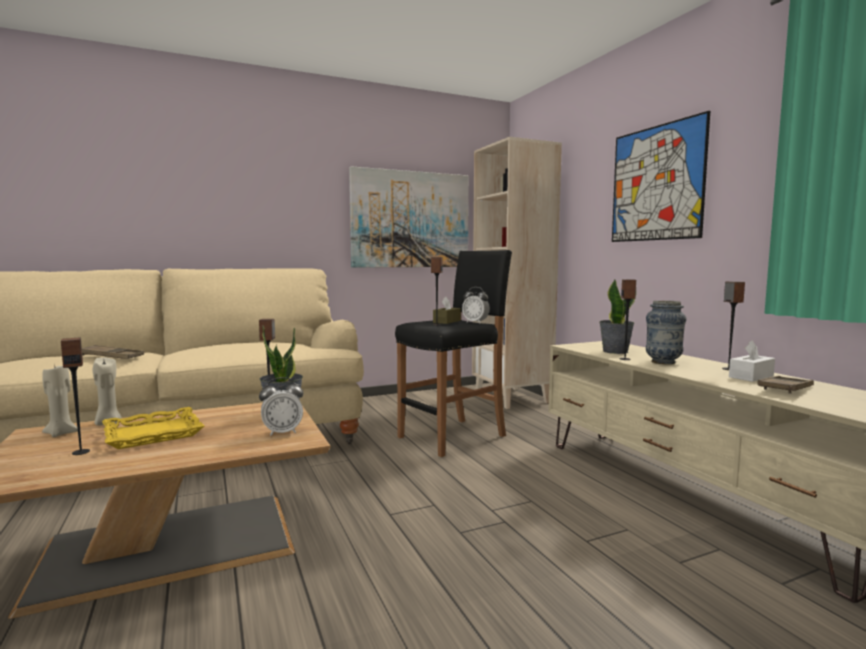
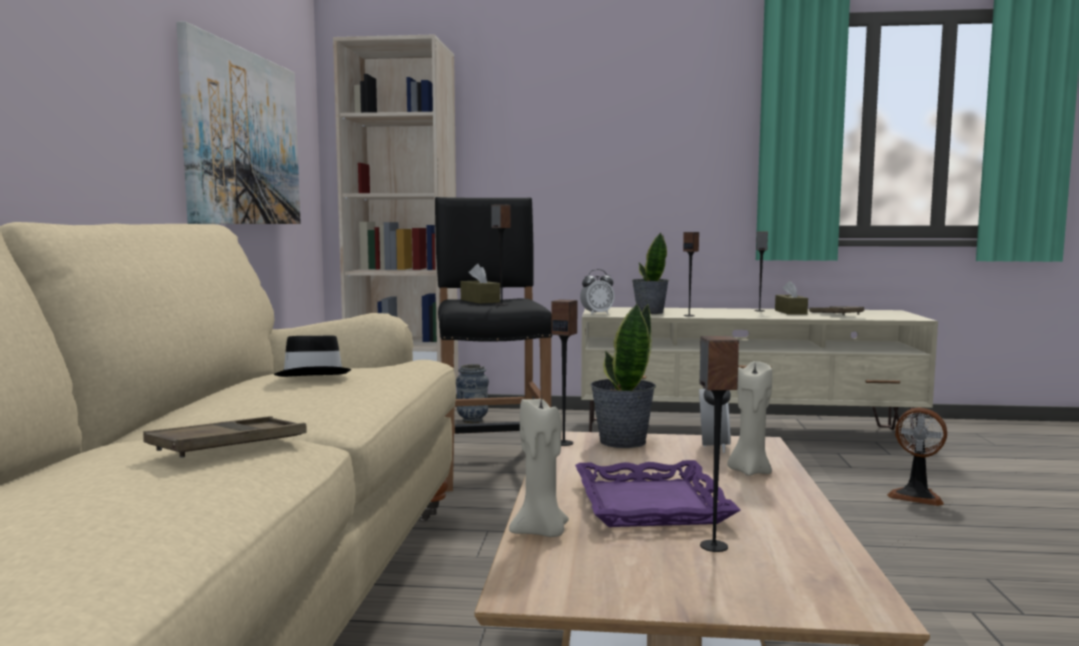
camera: 60 degrees left, 0 degrees up
beige candle [42,363,78,437] -> beige candle moved to [728,361,772,476]
yellow tray [102,407,204,449] -> purple tray [575,460,741,527]
alarm clock [462,287,490,323] -> alarm clock moved to [580,269,615,315]
picture [612,111,710,242] -> none
vase [646,301,686,365] -> vase moved to [456,364,489,423]
white tissue box [729,340,775,382] -> brown tissue box [775,281,808,315]
none -> black hat [274,336,351,377]
none -> fan [887,407,947,506]

